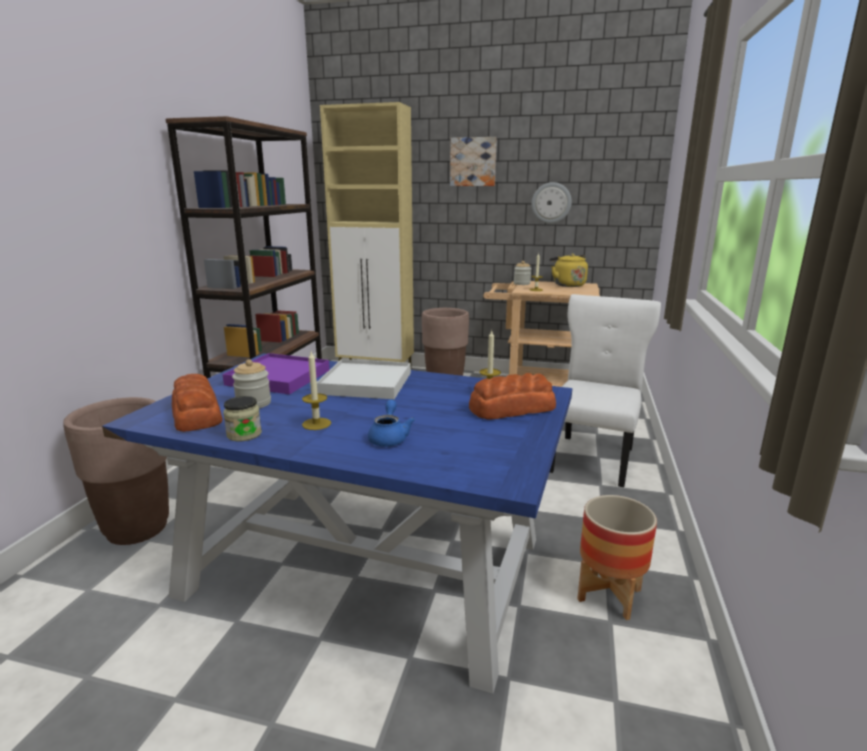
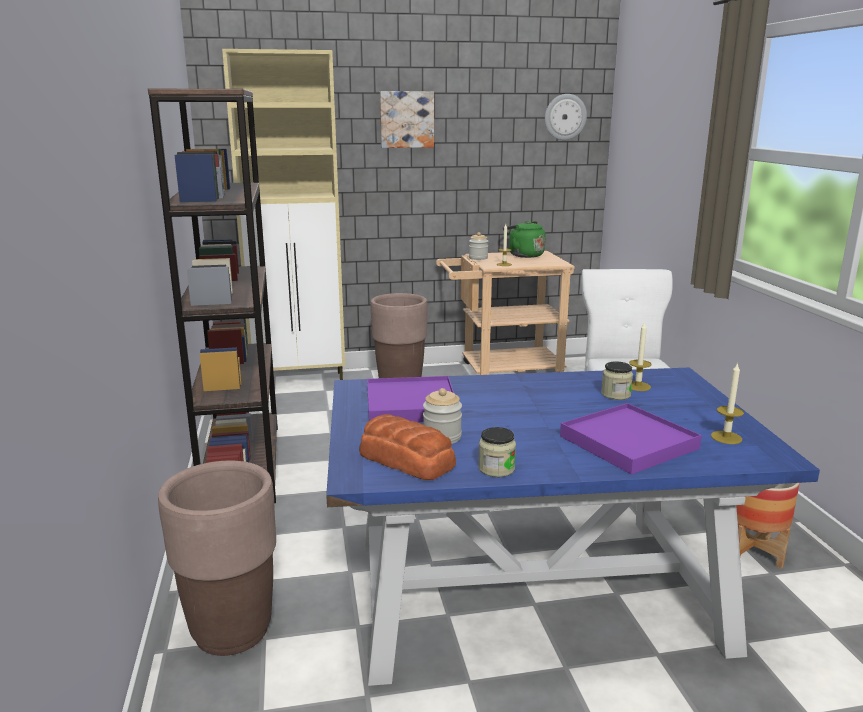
camera: 25 degrees left, 0 degrees up
candle [302,351,331,430] -> candle moved to [711,362,744,444]
white tray [317,359,411,399] -> none
blue teapot [368,400,415,446] -> purple tray [560,403,702,474]
bread [469,373,556,420] -> none
wall clock [532,182,572,223] -> wall clock moved to [545,94,587,140]
yellow kettle [549,254,588,287] -> green kettle [503,221,546,258]
none -> jar [601,361,633,400]

